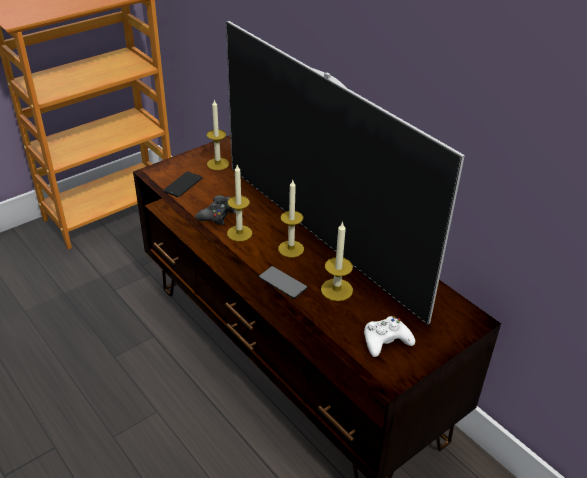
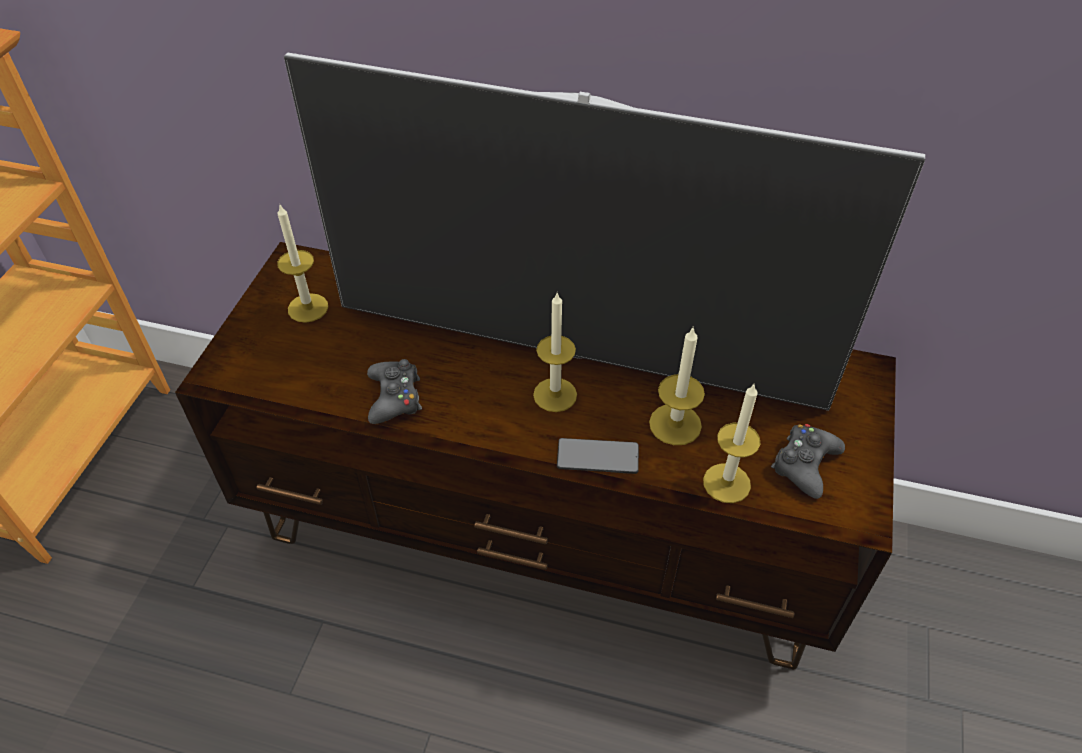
camera: 35 degrees left, 10 degrees up
phone [163,172,203,197] -> none
candle [227,165,252,241] -> candle moved to [703,384,760,503]
white game controller [364,316,415,357] -> black game controller [771,424,845,499]

